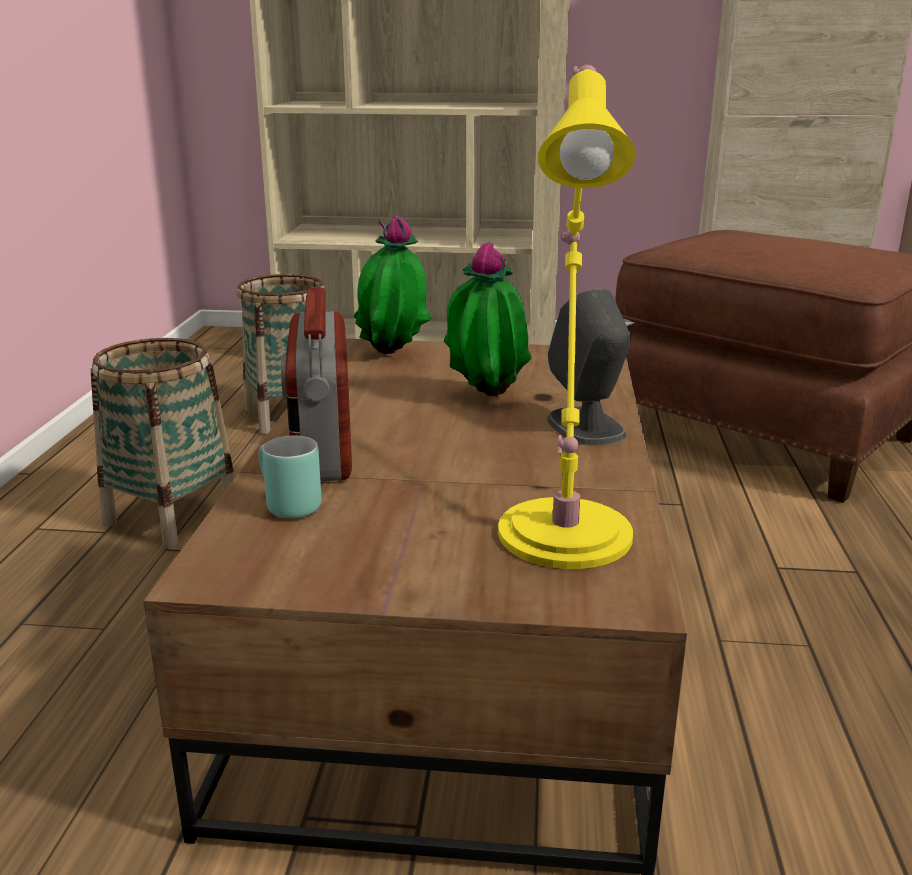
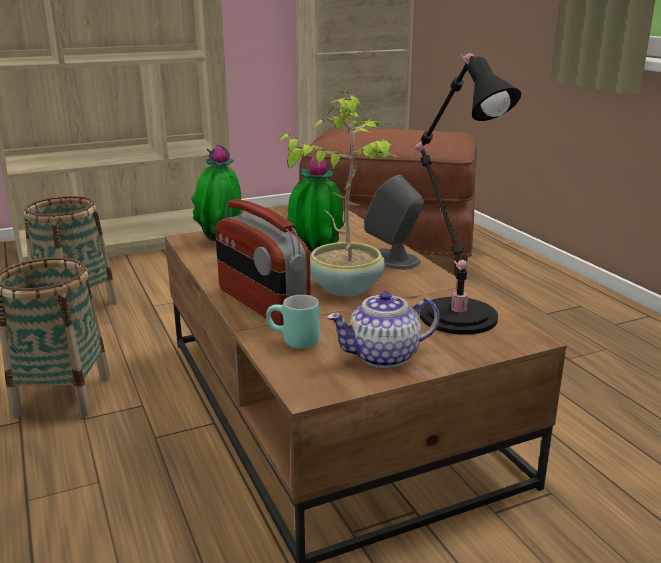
camera: 30 degrees left, 0 degrees up
yellow table lamp [498,65,636,569] -> black table lamp [412,53,521,335]
none -> potted plant [277,91,398,296]
none -> teapot [327,291,439,368]

